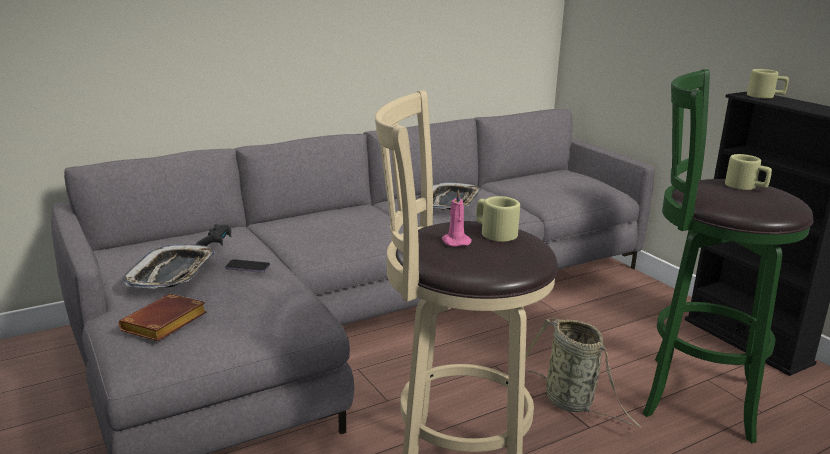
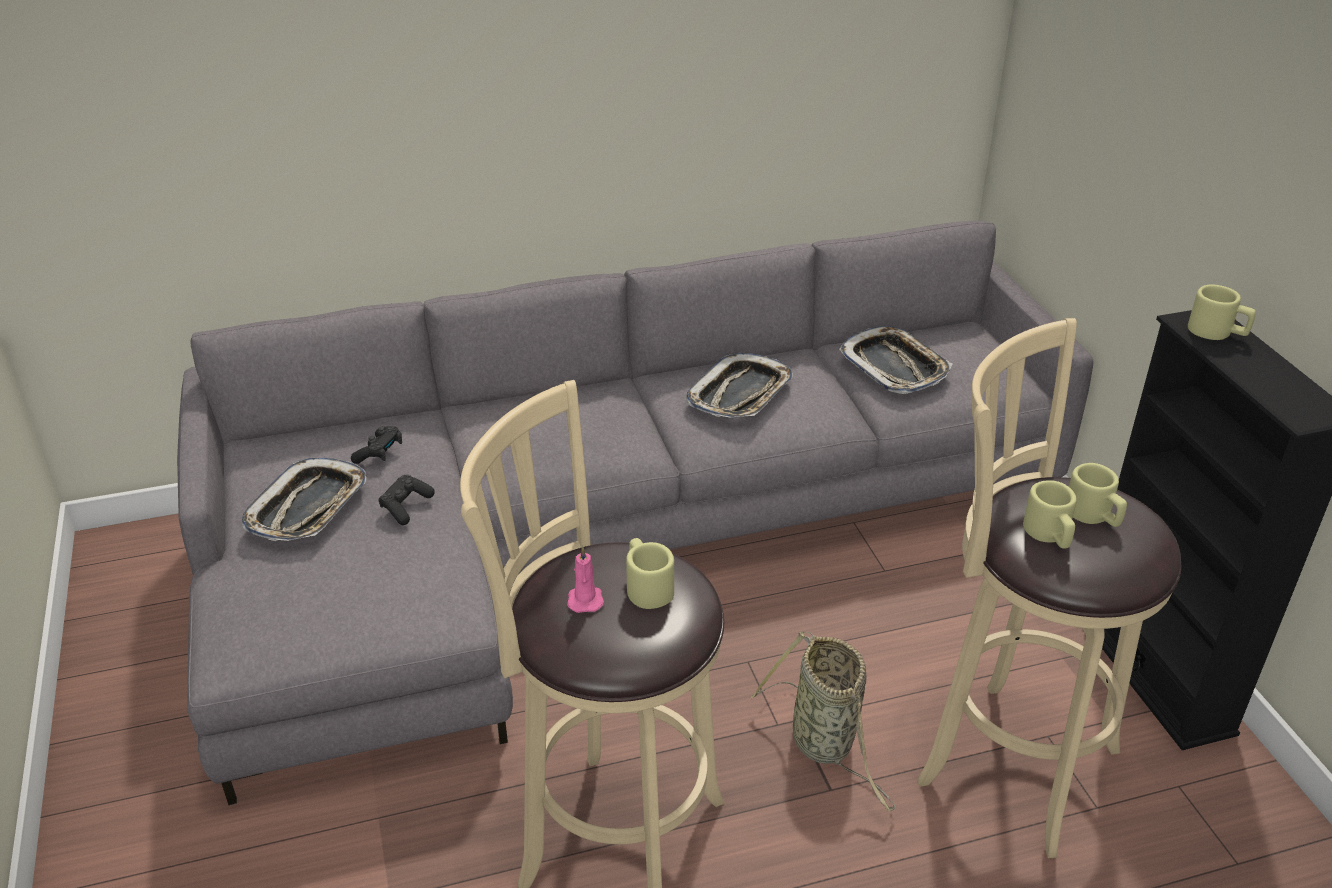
camera: 15 degrees right, 15 degrees up
brown book [119,294,207,341] -> none
phone [225,259,270,273] -> black game controller [379,475,435,525]
green stool [642,69,813,443] -> beige stool [917,318,1181,858]
none -> tray [839,326,952,394]
none -> beige mug [1023,480,1077,549]

